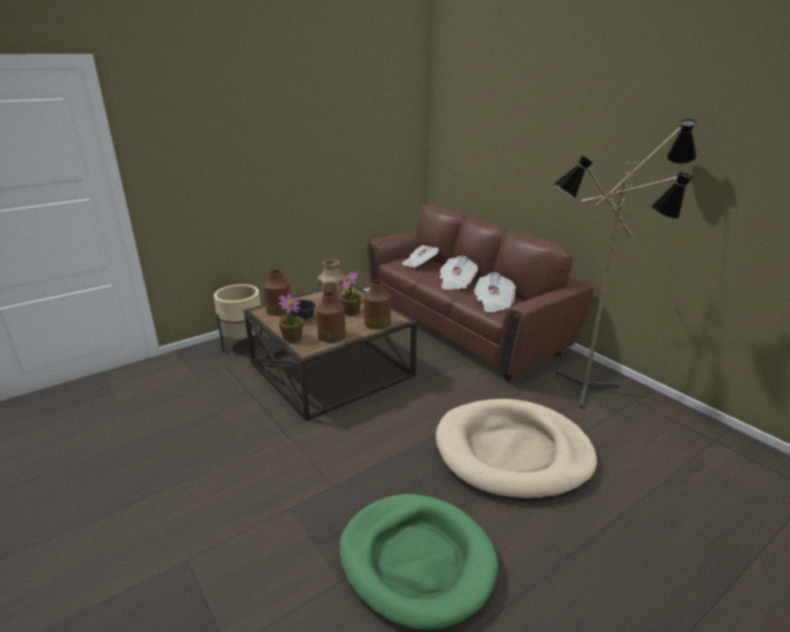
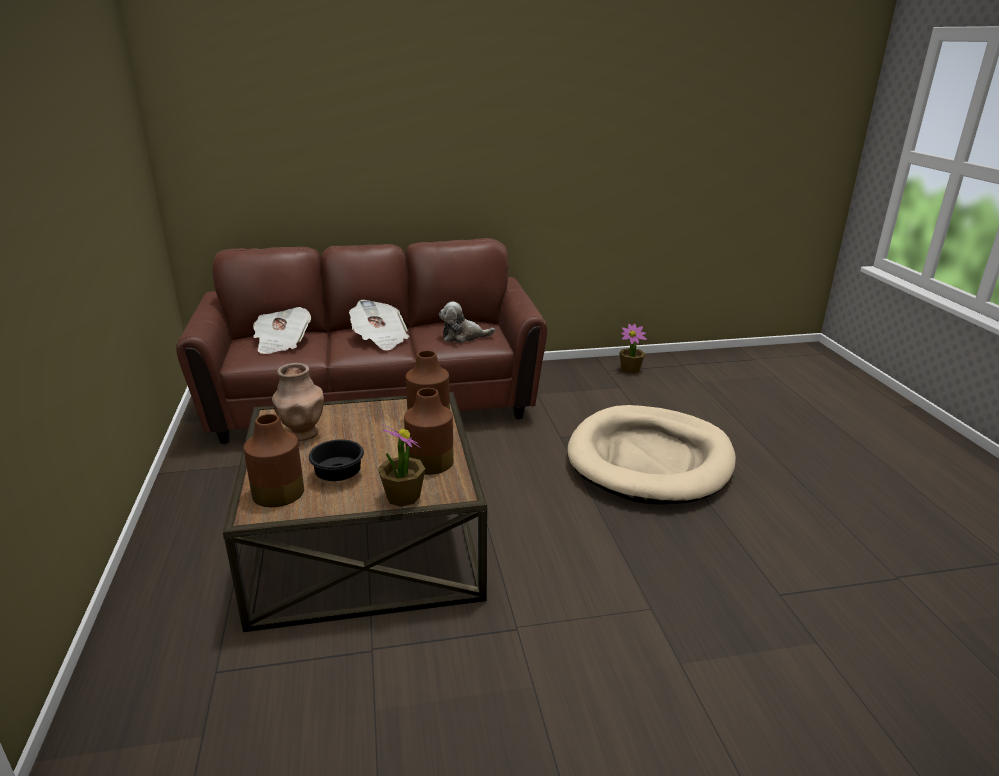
camera: 65 degrees left, 0 degrees up
beige planter [214,284,264,352] -> none
green dog bed [339,494,498,630] -> none
potted plant [340,271,362,316] -> potted plant moved to [619,324,646,374]
newspaper [474,273,516,312] -> plush toy [439,302,495,343]
floor lamp [553,119,697,408] -> none

